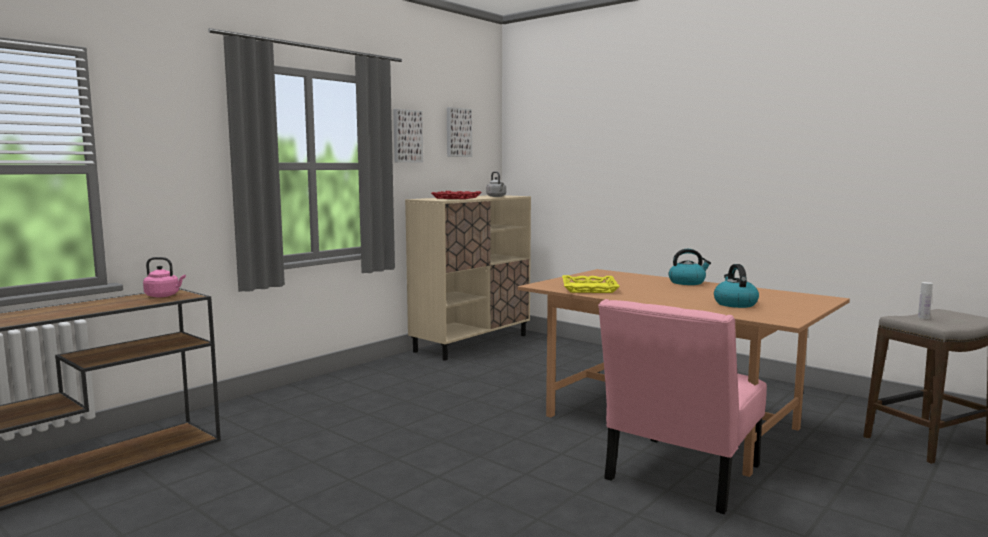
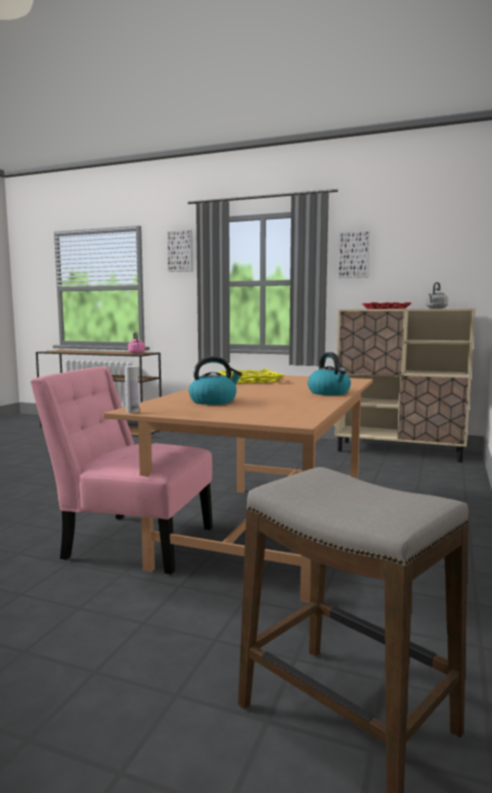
camera: 70 degrees right, 0 degrees up
picture [447,107,472,157] -> picture moved to [167,230,193,272]
white bottle [918,282,933,319] -> white bottle moved to [125,366,139,413]

